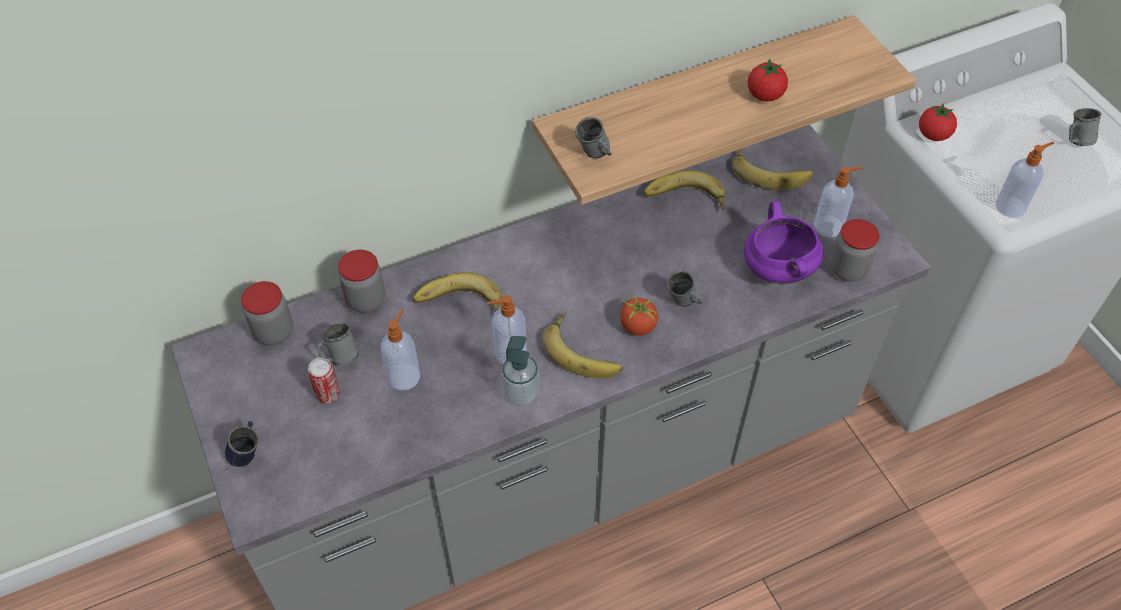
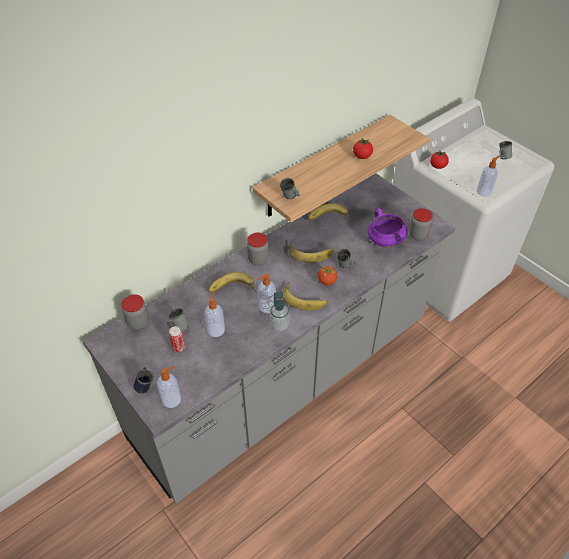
camera: 15 degrees left, 5 degrees down
jar [338,250,385,313] -> jar moved to [247,233,269,266]
banana [732,149,813,190] -> banana moved to [289,242,333,263]
soap dispenser [814,167,863,237] -> soap dispenser moved to [157,366,181,408]

